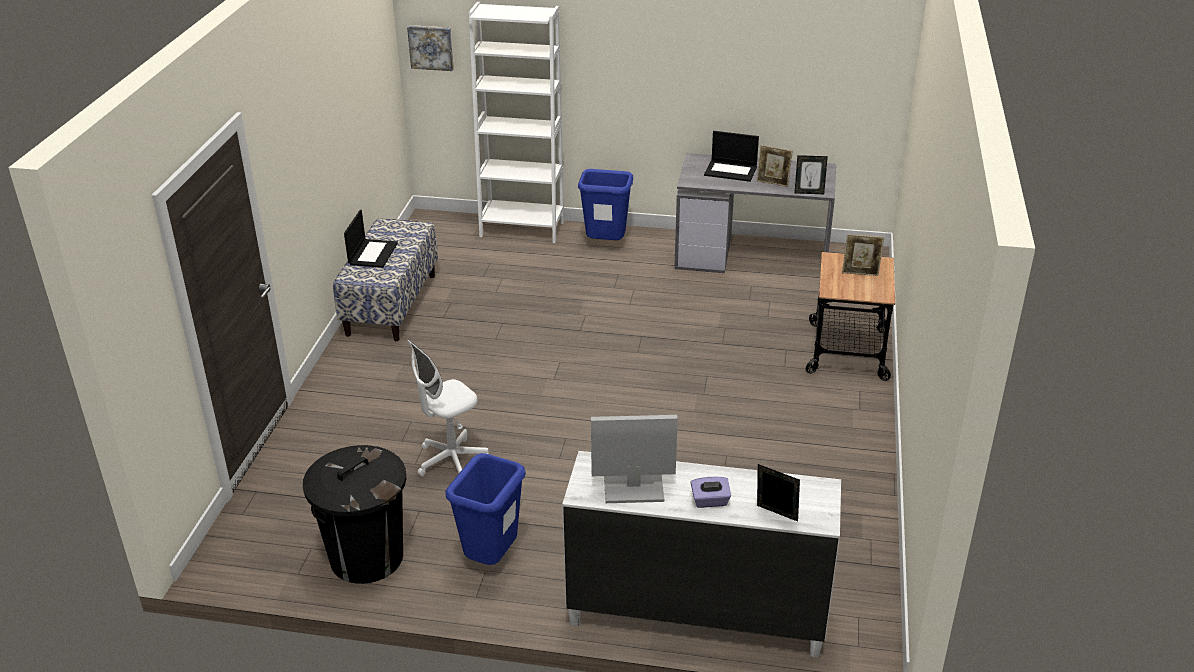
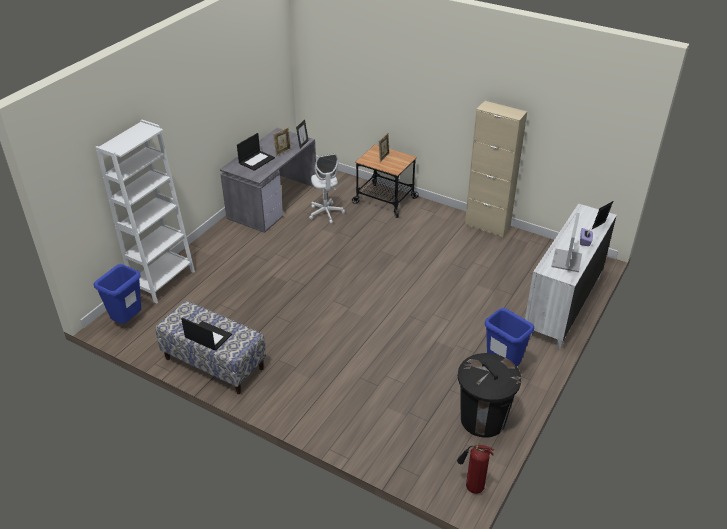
camera: 70 degrees left, 5 degrees up
picture [407,25,454,71] -> none
white office chair [407,339,489,477] -> white office chair moved to [309,154,345,224]
blue trash can [578,169,633,240] -> blue trash can moved to [93,264,141,324]
none -> fire extinguisher [457,445,494,494]
none -> beige cabinet [465,101,527,238]

